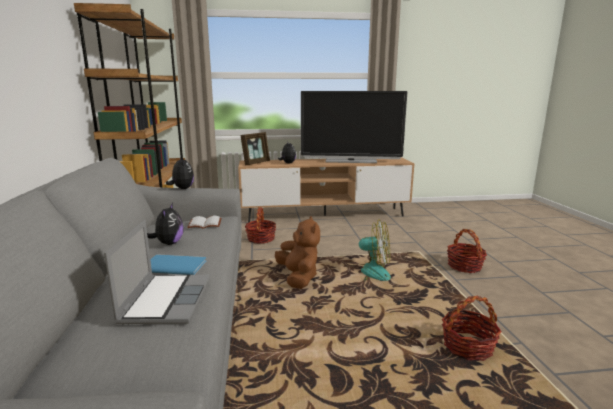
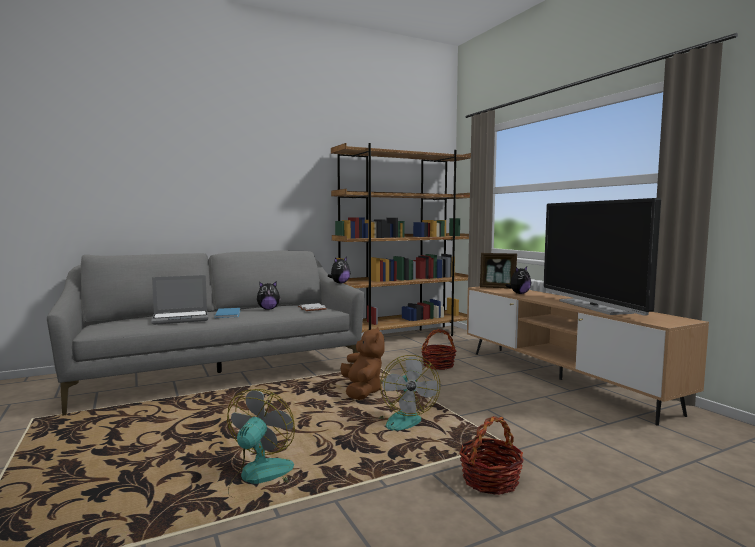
camera: 70 degrees right, 10 degrees down
brown plush toy [275,216,320,289] -> brown plush toy turned 60 degrees counterclockwise [341,327,385,400]
basket [442,296,502,361] -> fan [227,389,295,498]

